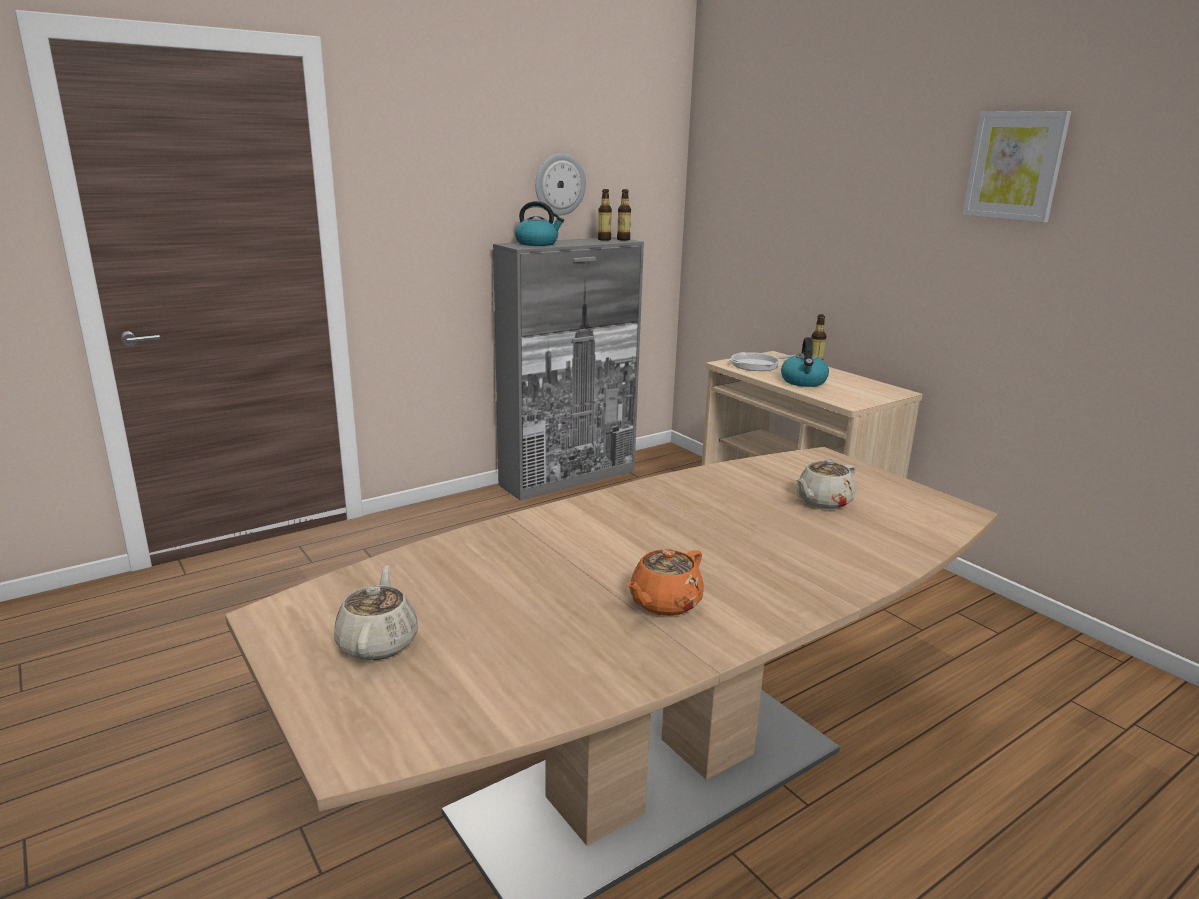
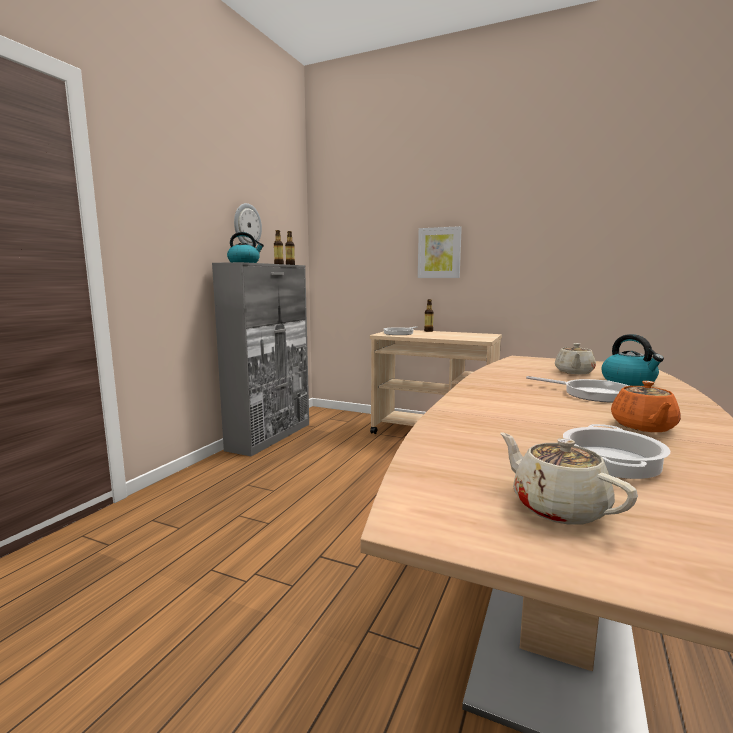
camera: 30 degrees left, 10 degrees down
kettle [781,337,829,387] -> kettle moved to [601,334,664,386]
picture [962,111,1071,223] -> picture moved to [418,226,462,278]
none -> frying pan [526,376,629,402]
none -> cooking pot [563,424,670,479]

